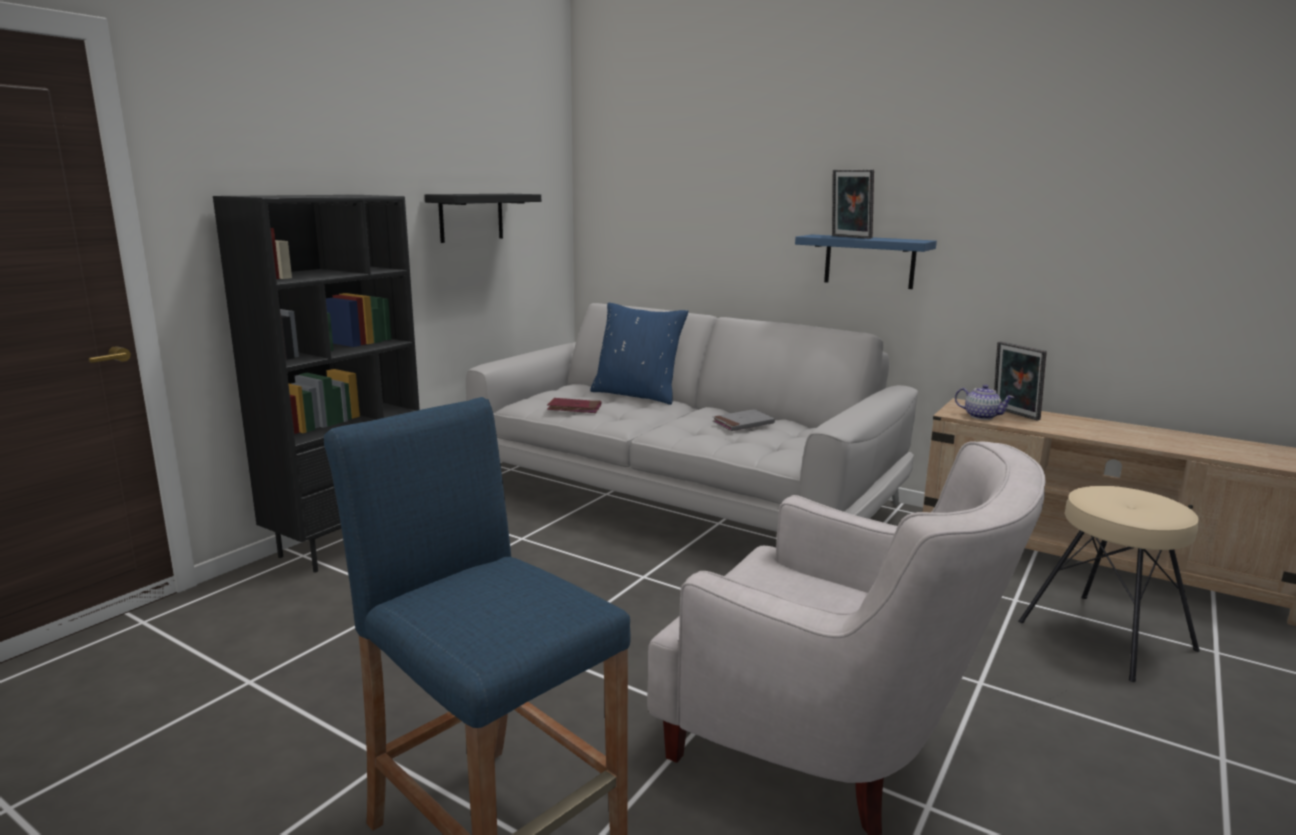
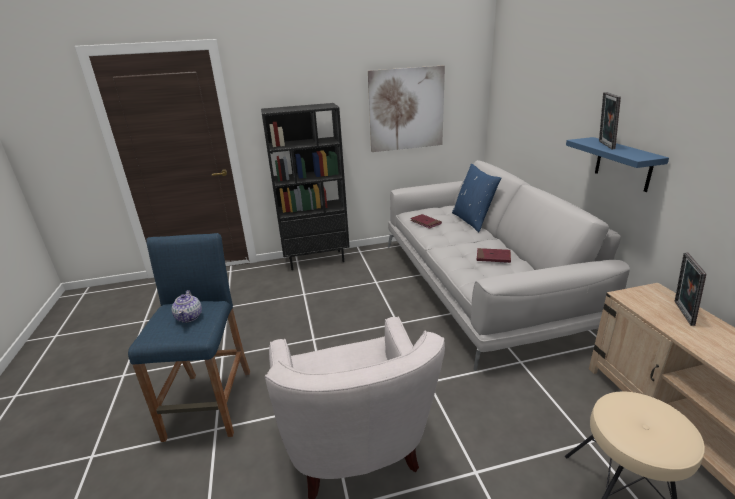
camera: 45 degrees right, 10 degrees up
black shelf [425,194,541,243] -> picture [368,65,445,152]
grey book [713,409,775,431] -> red book [477,248,511,263]
teapot [955,385,1015,420] -> teapot moved to [172,290,202,323]

